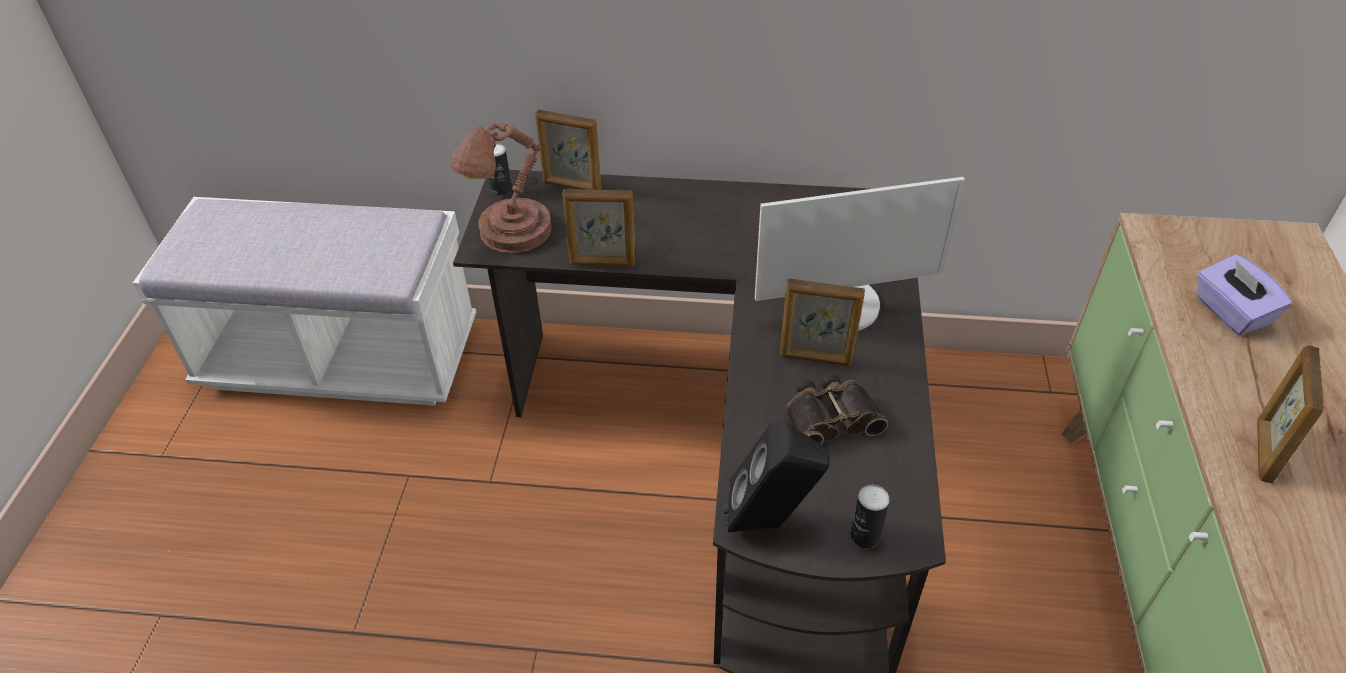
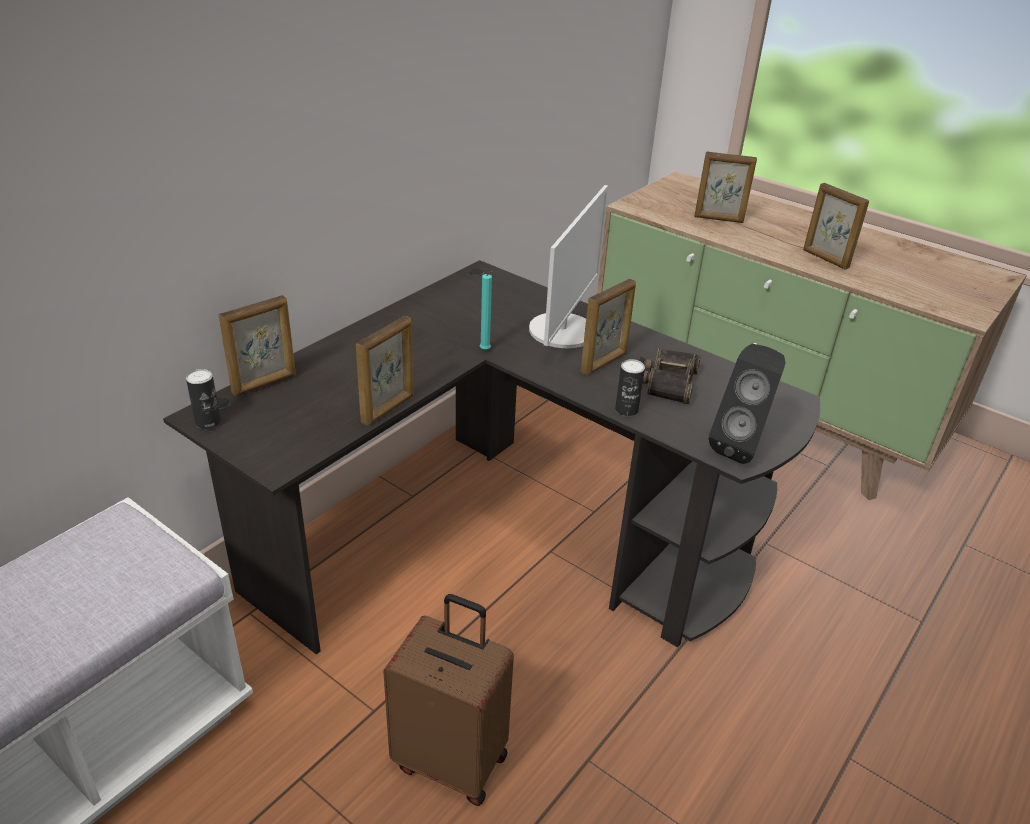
camera: 60 degrees left, 10 degrees down
brown table lamp [450,122,552,253] -> none
can [850,485,890,548] -> can moved to [615,359,645,416]
purple tissue box [1197,254,1292,335] -> picture frame [695,151,757,223]
none -> brown suitcase [383,594,514,806]
none -> turquoise candle [480,271,493,350]

